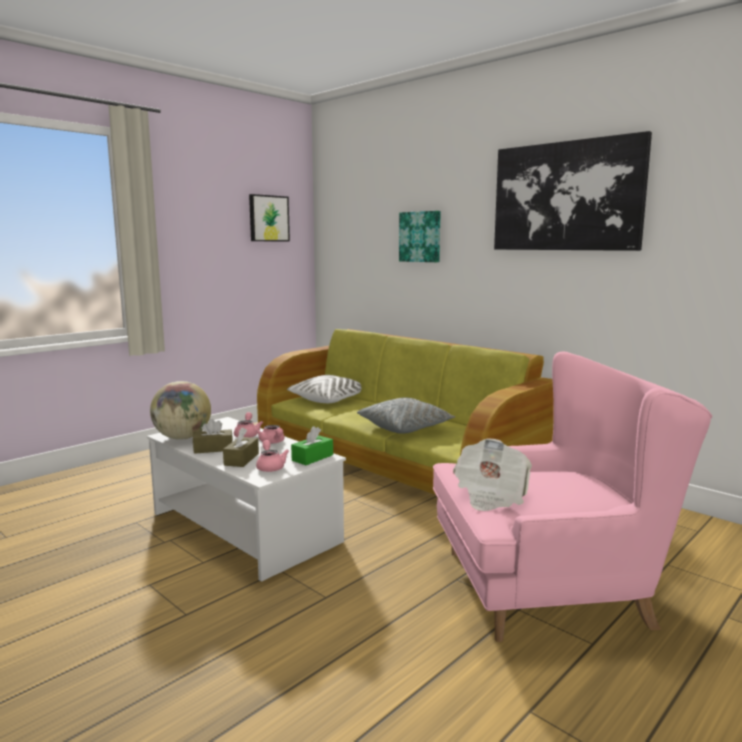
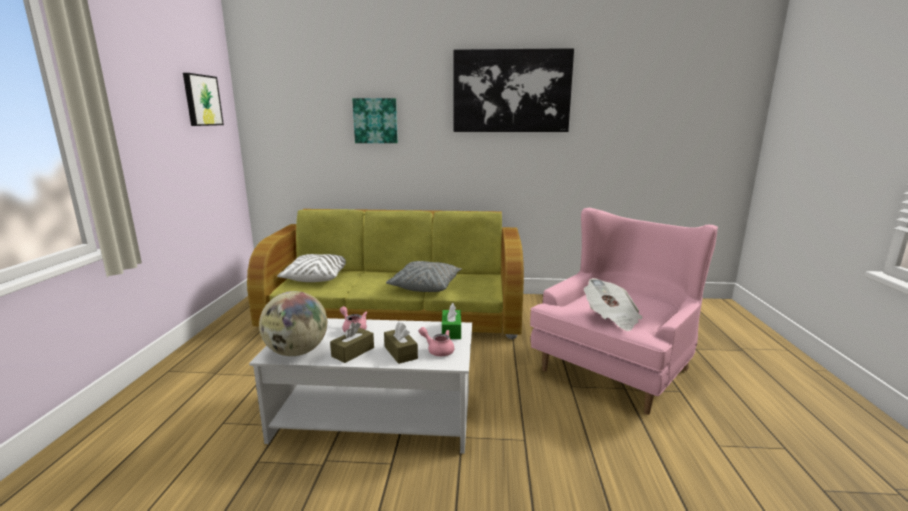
camera: 40 degrees left, 5 degrees up
pink teapot [256,425,284,444] -> none

